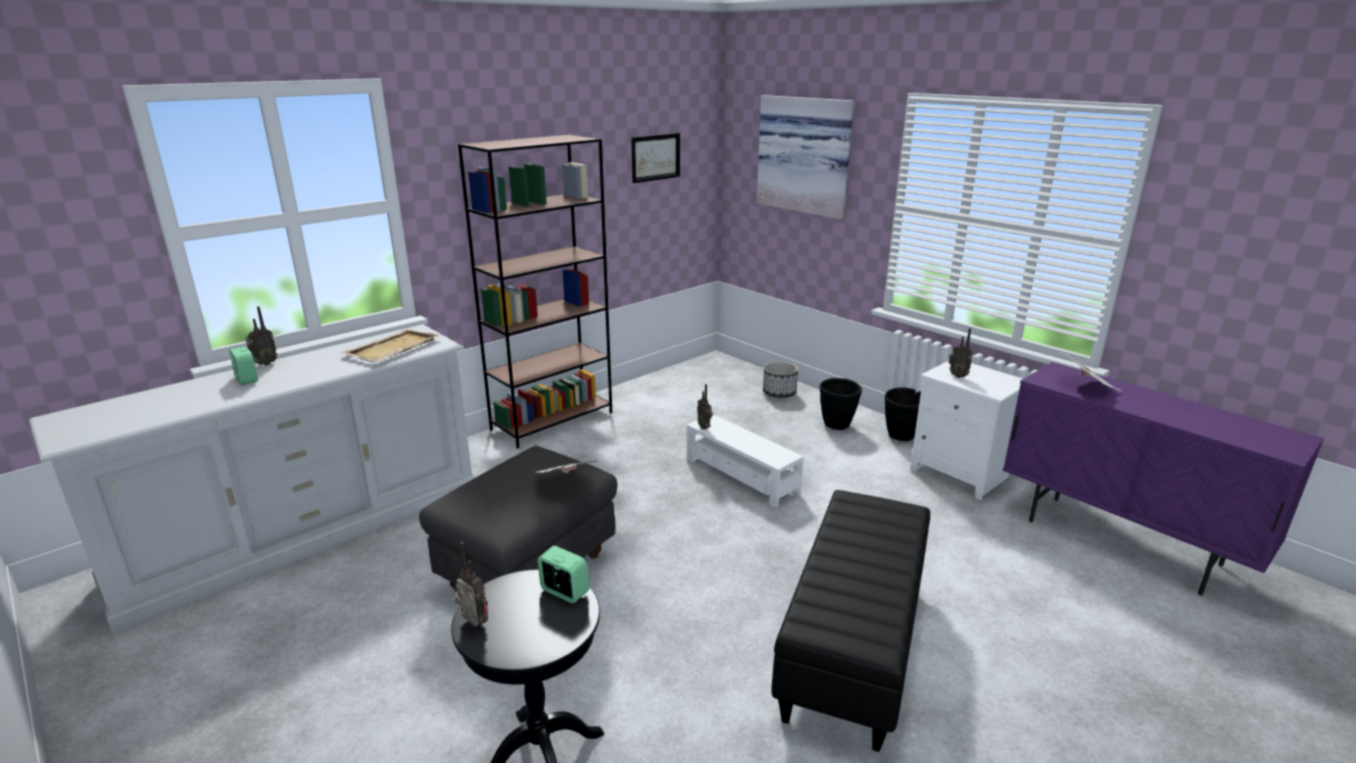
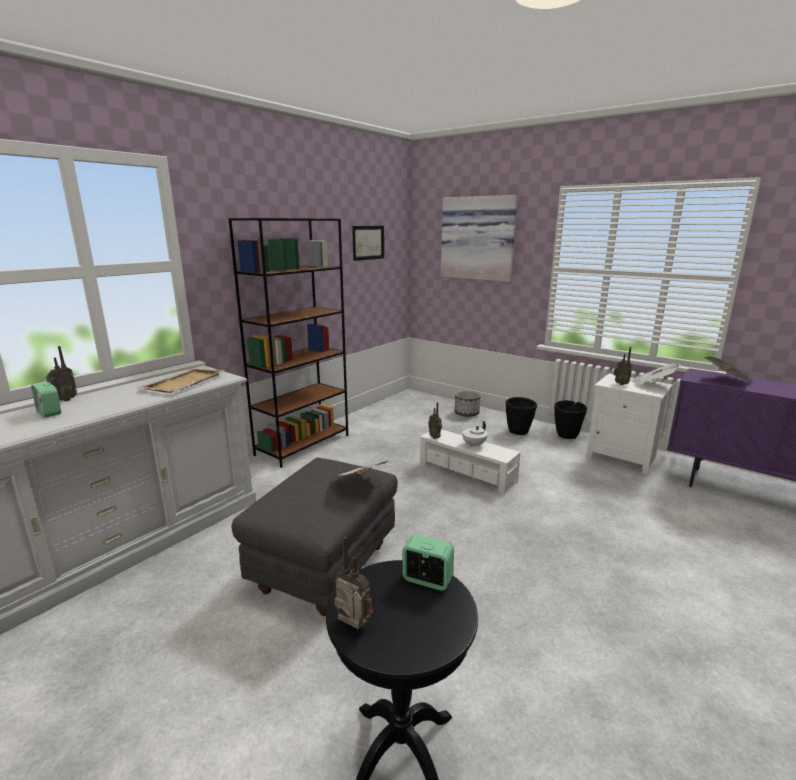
camera: 10 degrees left, 5 degrees down
black ottoman [772,490,930,752] -> none
none -> white teapot [462,421,488,447]
none -> newspaper [631,363,681,385]

